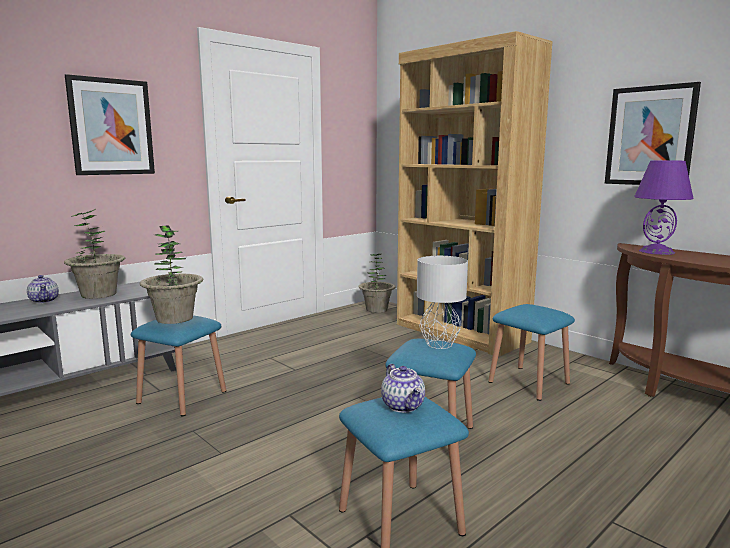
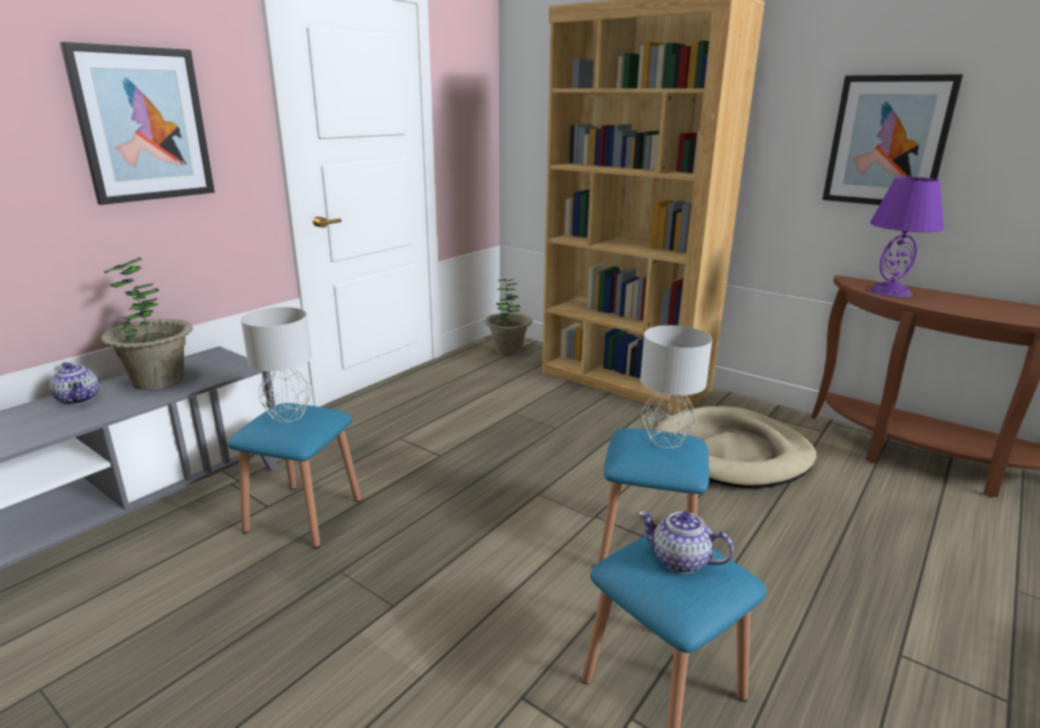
camera: 10 degrees left, 10 degrees up
potted plant [139,226,203,324] -> grey table lamp [241,307,312,422]
teapot [381,364,425,413] -> teapot turned 150 degrees clockwise [638,511,734,574]
blue stool [488,304,575,401] -> beige dog bed [656,406,817,488]

